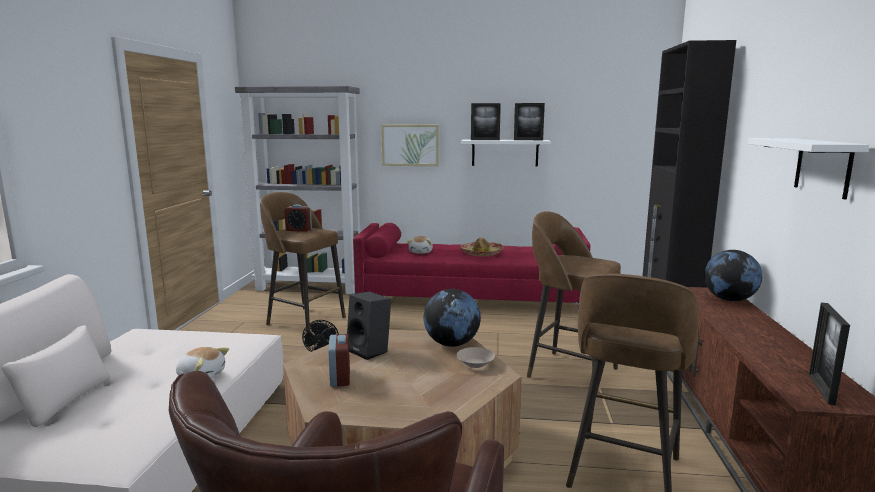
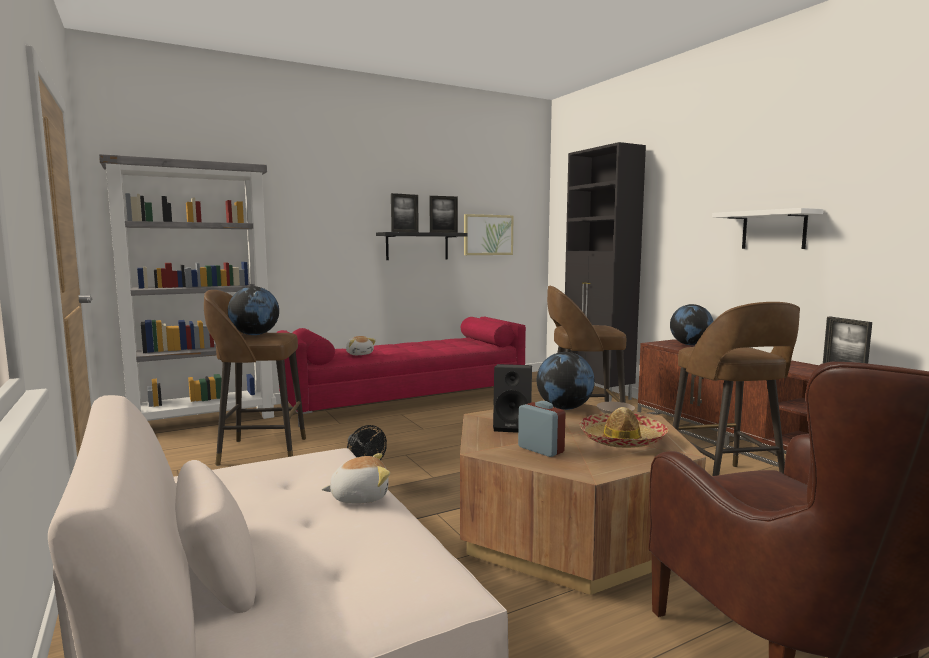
camera: 35 degrees left, 5 degrees down
alarm clock [285,204,312,232] -> globe [228,286,279,335]
picture [381,124,439,166] -> picture moved to [464,214,513,255]
hat [460,237,504,256] -> hat moved to [580,407,668,448]
white shelf [461,140,551,167] -> black shelf [376,232,468,260]

